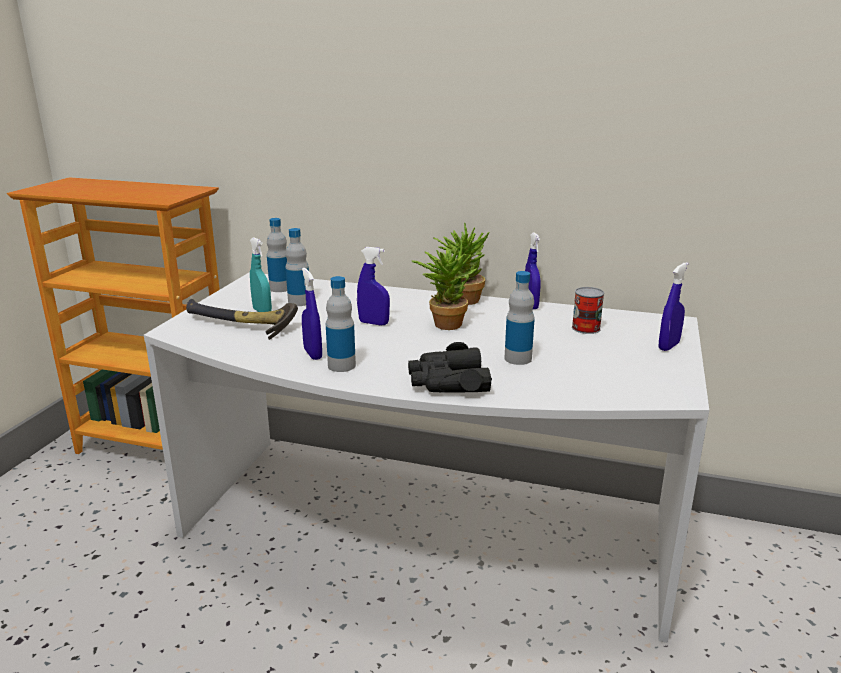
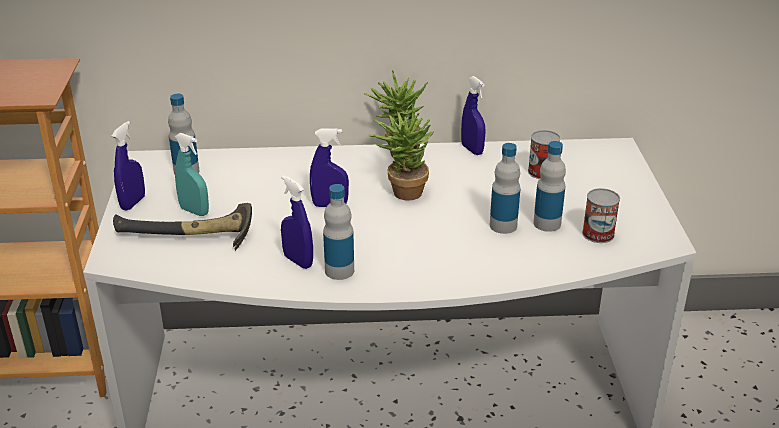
camera: 20 degrees left, 10 degrees up
bottle [285,228,309,306] -> bottle moved to [533,141,566,232]
black binoculars [408,342,492,393] -> none
blue spray bottle [659,262,688,351] -> blue spray bottle moved to [112,121,145,211]
none -> can [582,188,620,243]

